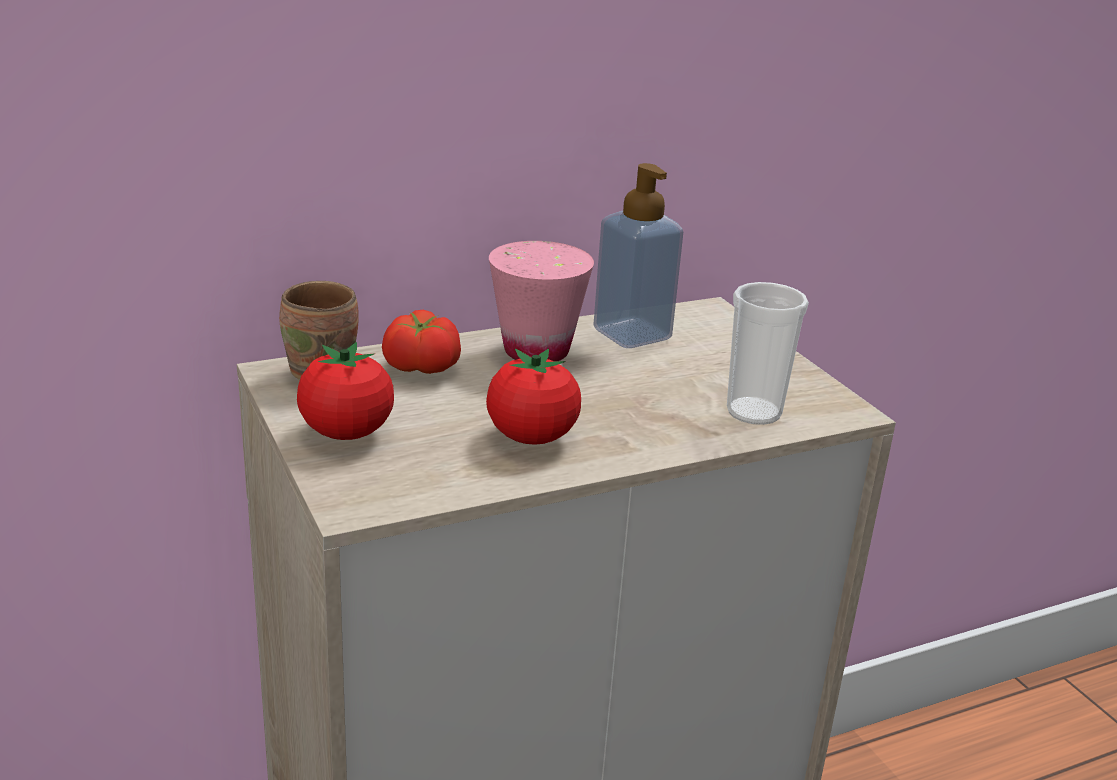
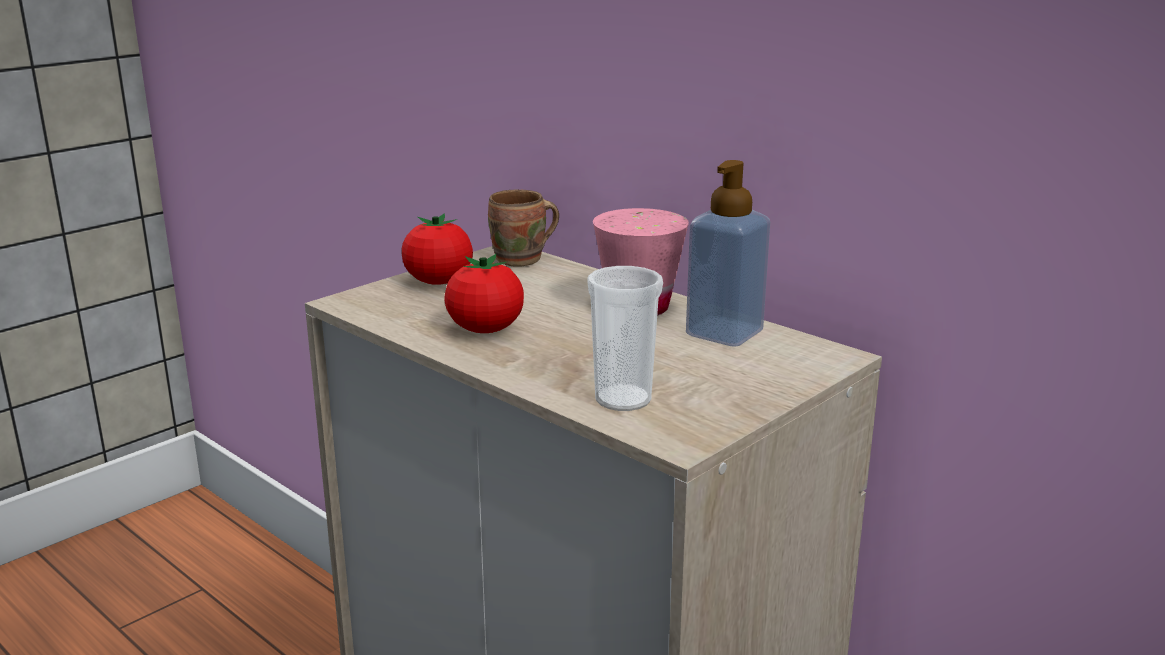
camera: 70 degrees right, 5 degrees down
tomato [382,310,461,374] -> none

